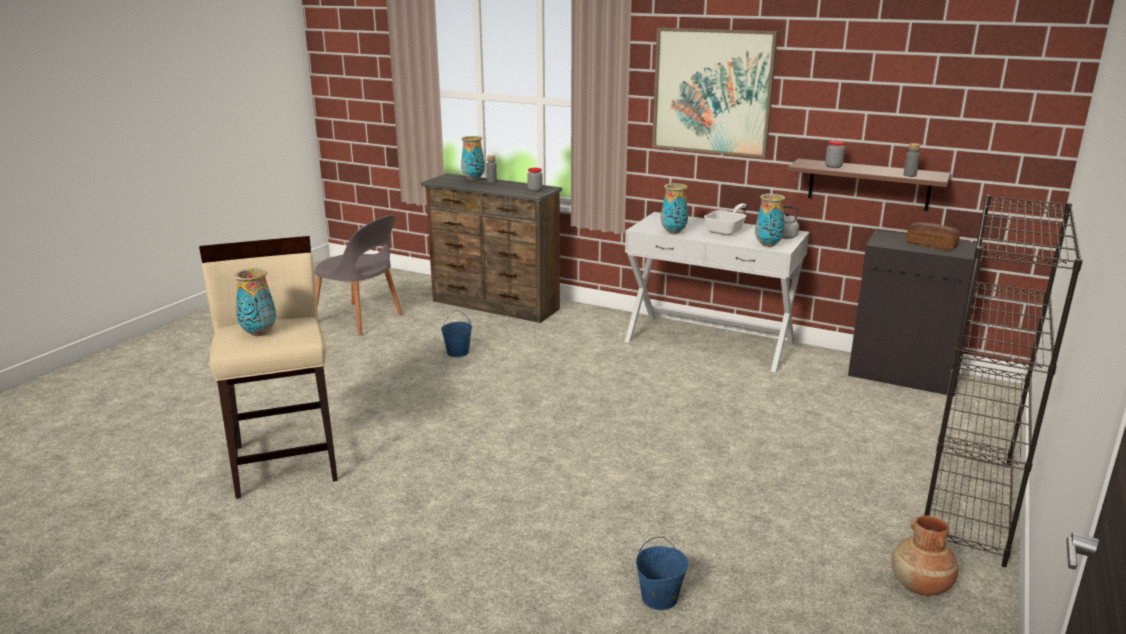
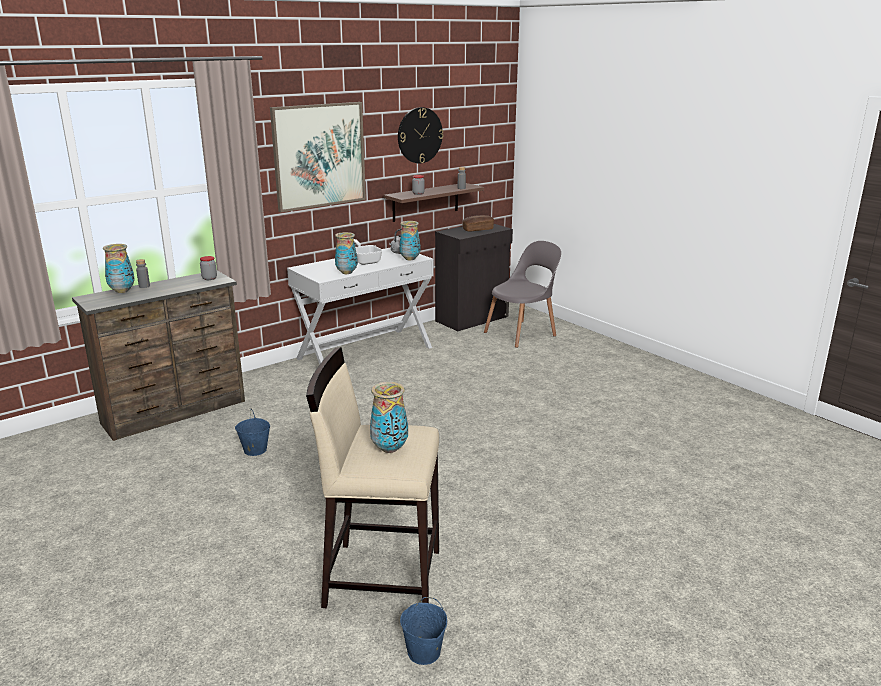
camera: 65 degrees left, 0 degrees up
grey chair [314,215,403,336] -> grey chair moved to [484,241,561,348]
blue bucket [636,537,689,610] -> blue bucket moved to [400,597,447,665]
brown vase [892,515,958,596] -> none
black bookcase [924,195,1083,567] -> none
none -> wall clock [398,107,443,163]

